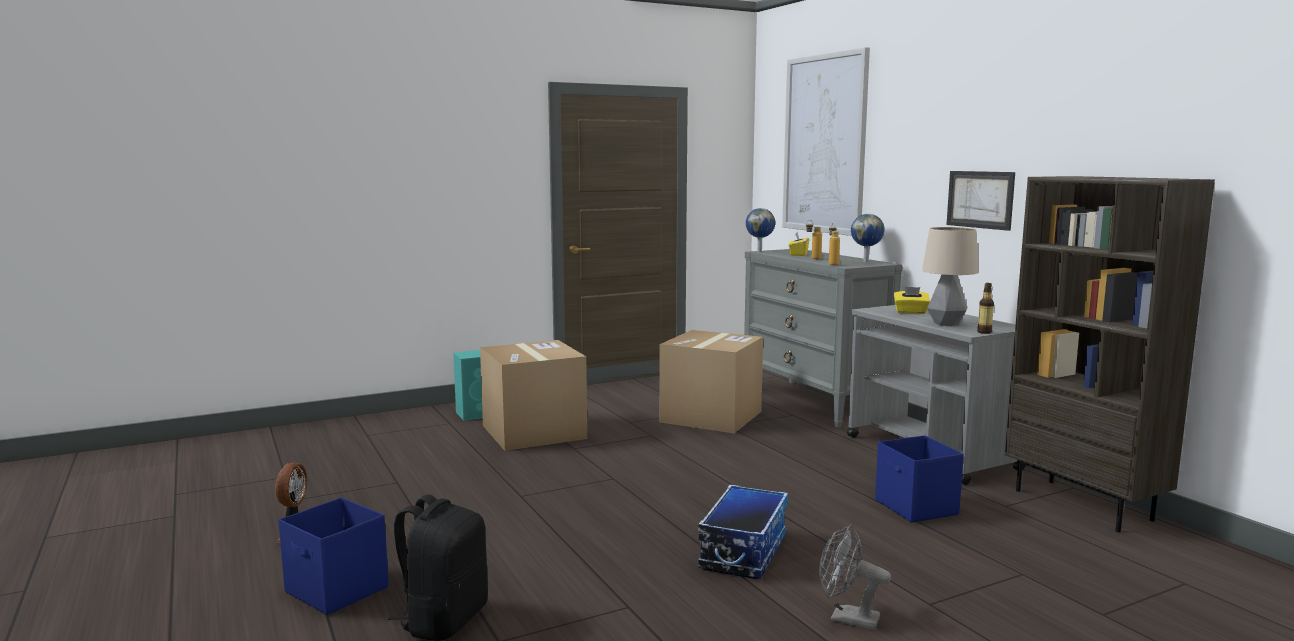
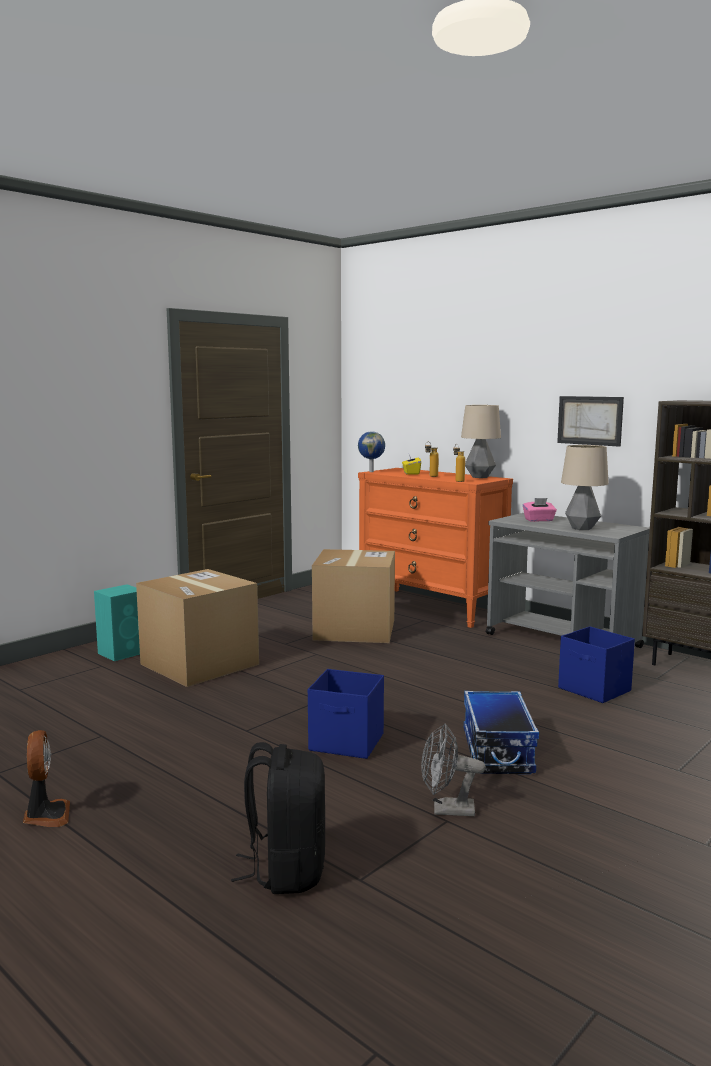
camera: 20 degrees left, 0 degrees up
blue storage box [278,497,389,615] -> blue storage box moved to [308,669,384,759]
grey dresser [744,249,903,428] -> orange dresser [358,468,513,628]
picture [782,47,870,236] -> none
grey fan [819,524,891,630] -> grey fan moved to [421,724,486,816]
globe [851,214,885,262] -> table lamp [461,405,501,478]
yellow tissue box [894,287,930,314] -> pink tissue box [523,498,557,522]
bottle [977,283,994,334] -> none

